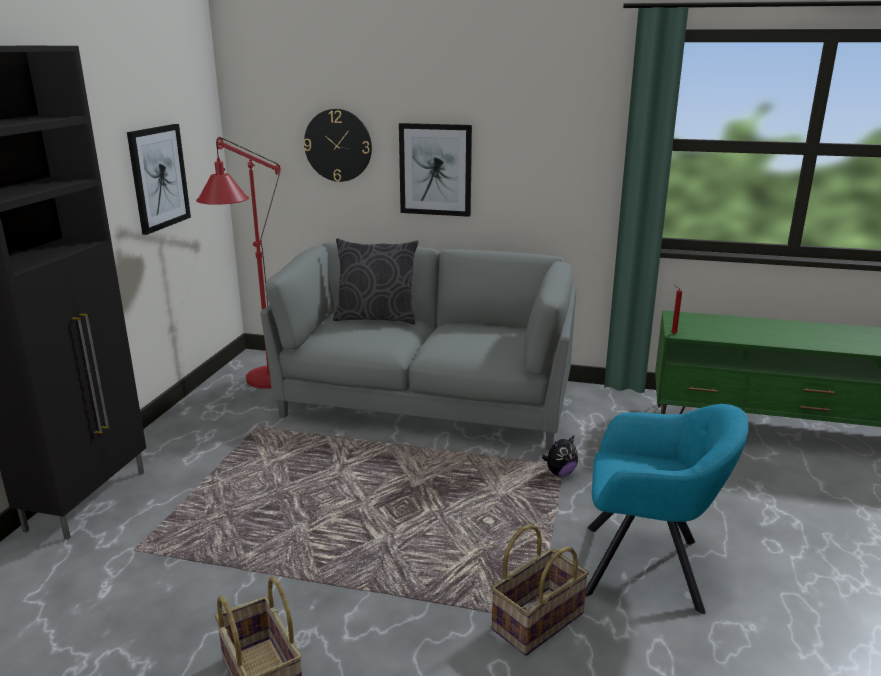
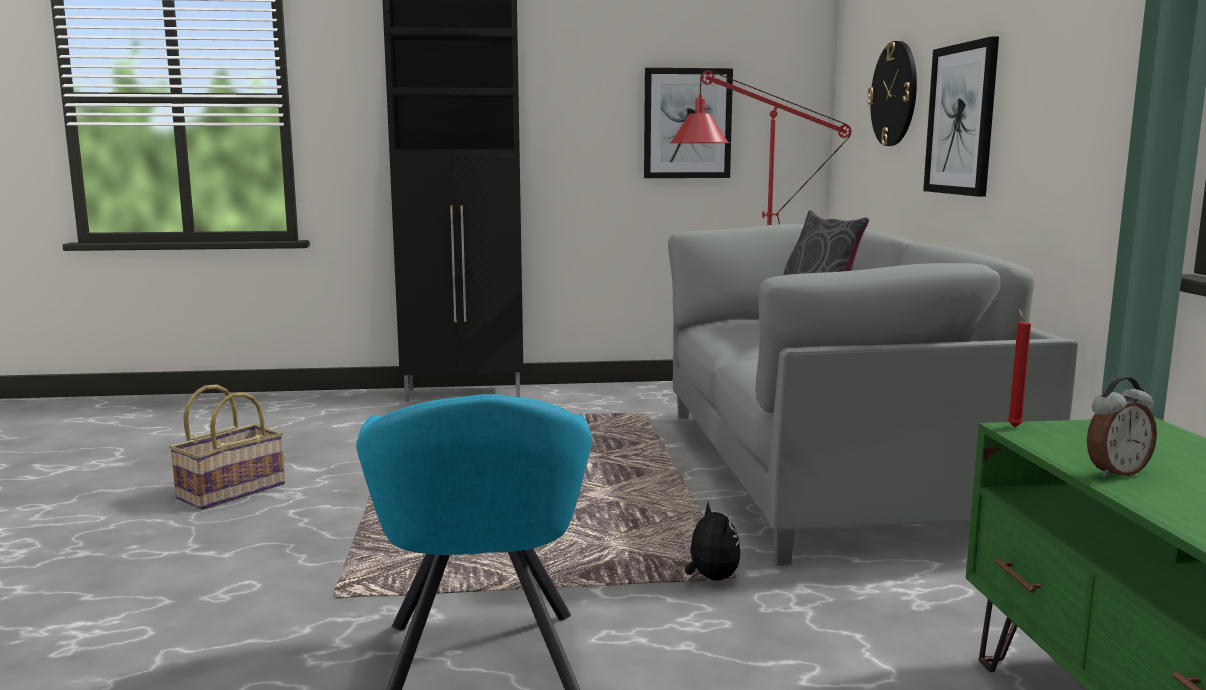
camera: 70 degrees right, 10 degrees down
basket [491,524,589,656] -> none
plush toy [542,436,578,476] -> plush toy turned 150 degrees counterclockwise [685,501,740,581]
none -> alarm clock [1087,377,1157,478]

